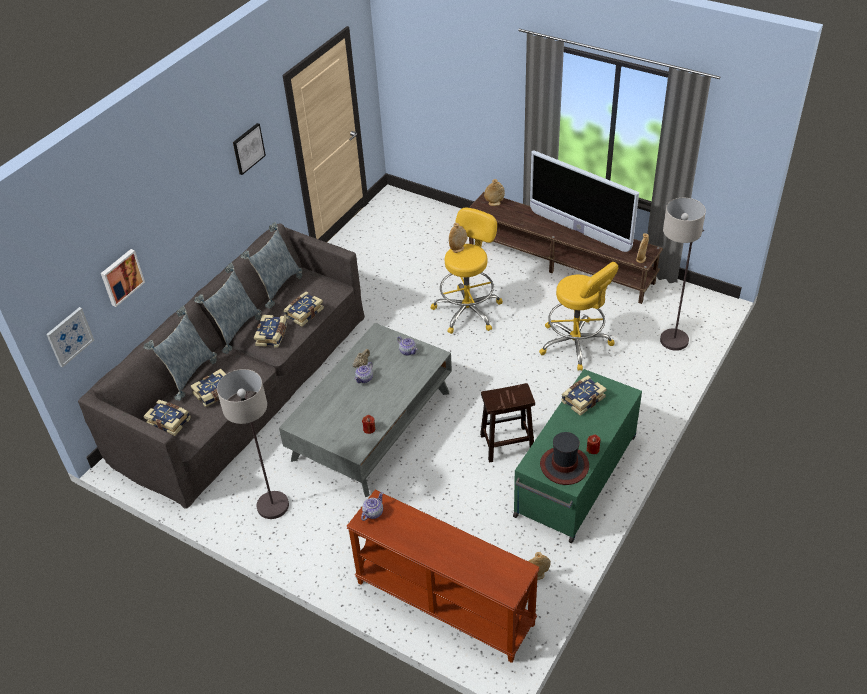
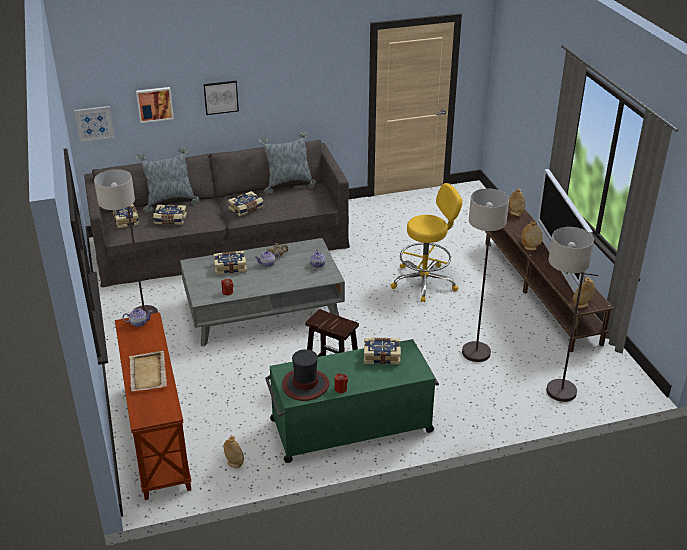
camera: 40 degrees right, 10 degrees down
pillow [194,263,262,354] -> none
picture [233,123,266,175] -> picture moved to [203,81,239,115]
book [283,292,324,326] -> book moved to [214,251,247,275]
beige vase [449,223,467,253] -> beige vase moved to [521,221,543,250]
yellow stool [539,262,619,371] -> grey floor lamp [462,188,509,362]
none -> beige tray [129,351,167,392]

